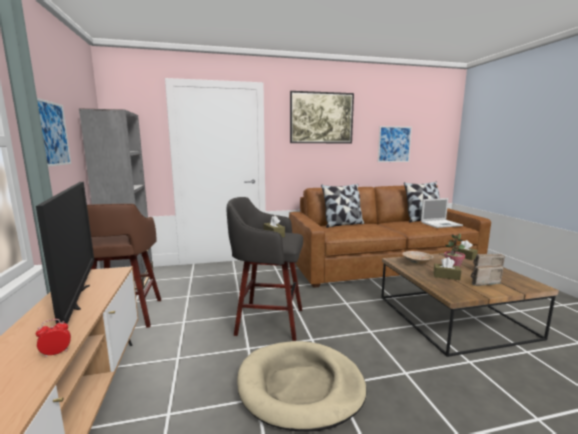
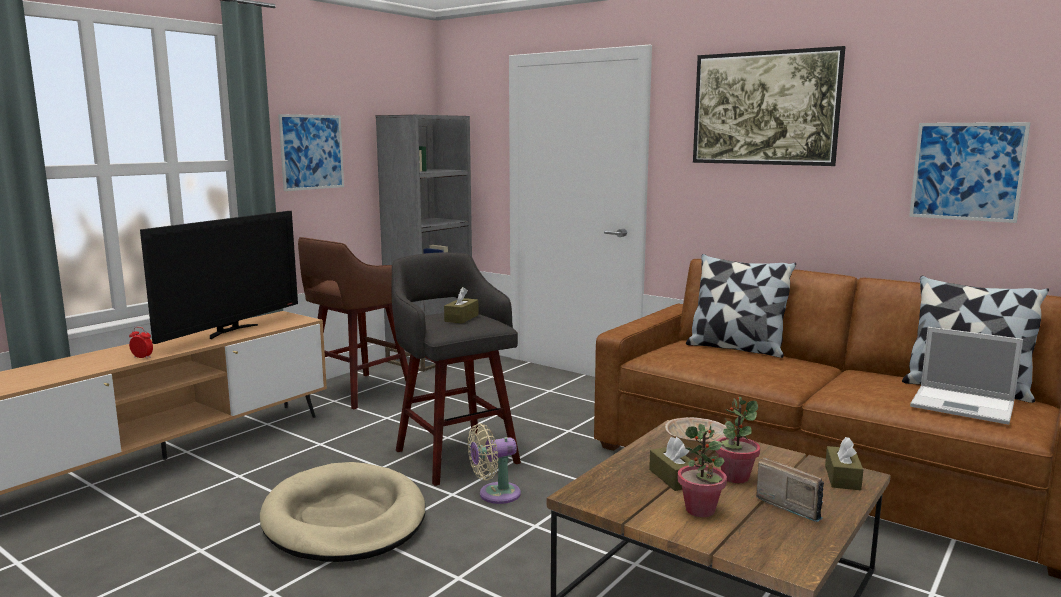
camera: 50 degrees right, 0 degrees up
radio [471,265,504,286] -> potted plant [678,424,727,517]
none -> beige fan [468,423,521,504]

